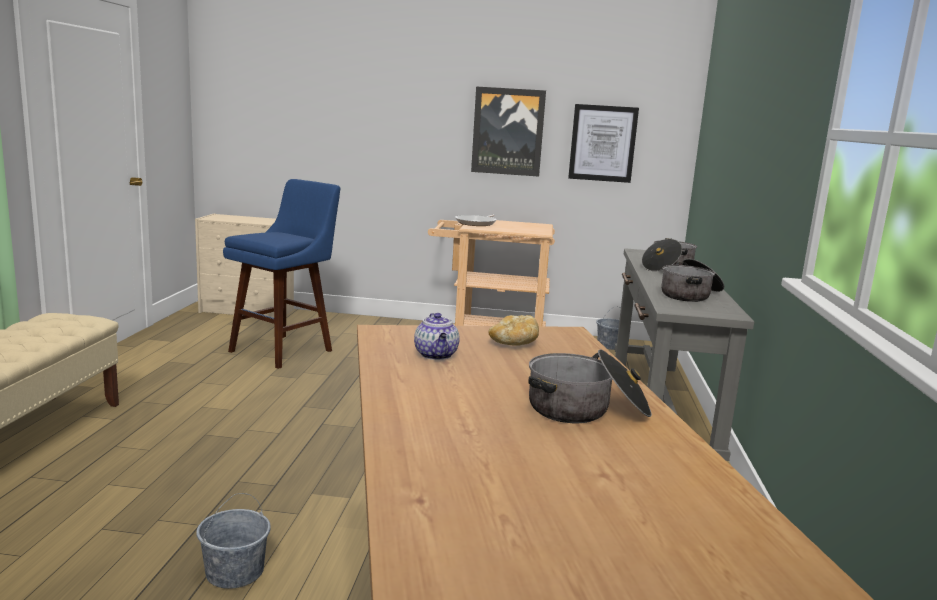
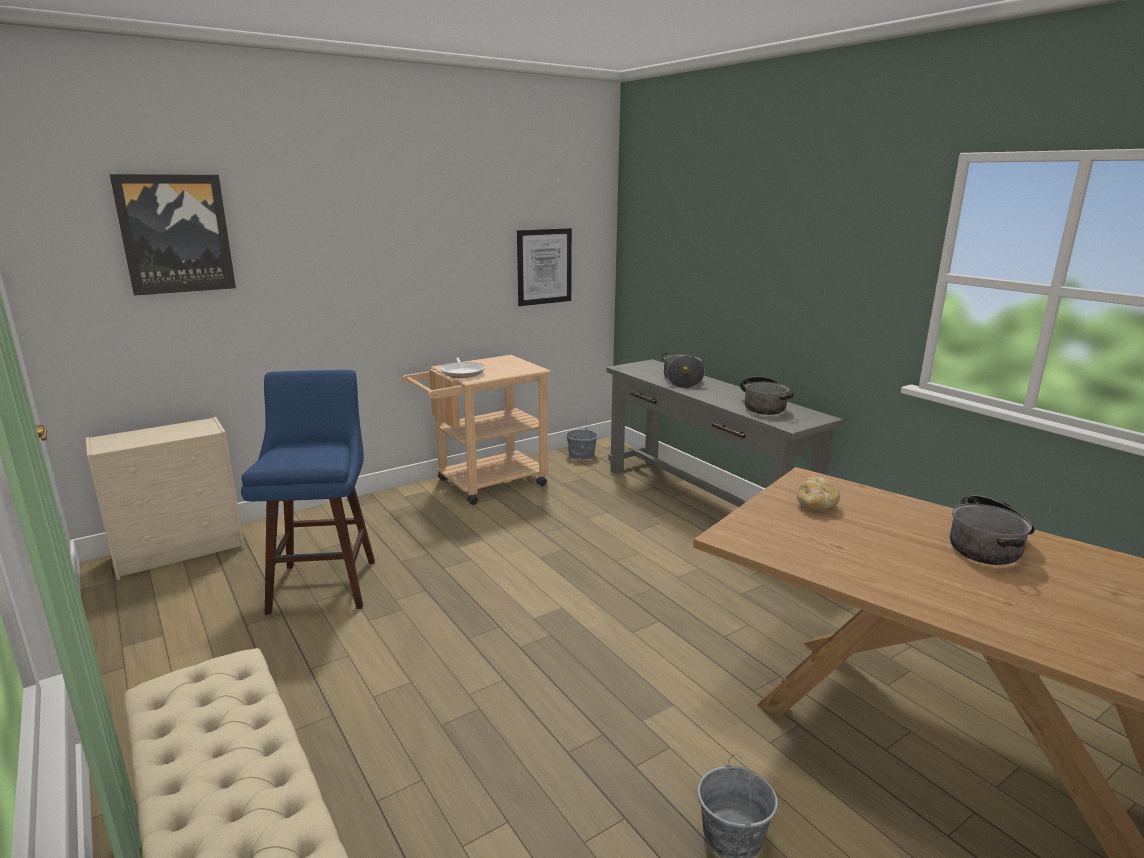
camera: 40 degrees left, 5 degrees up
teapot [414,313,460,360] -> none
picture [471,86,546,177] -> picture moved to [110,174,236,296]

